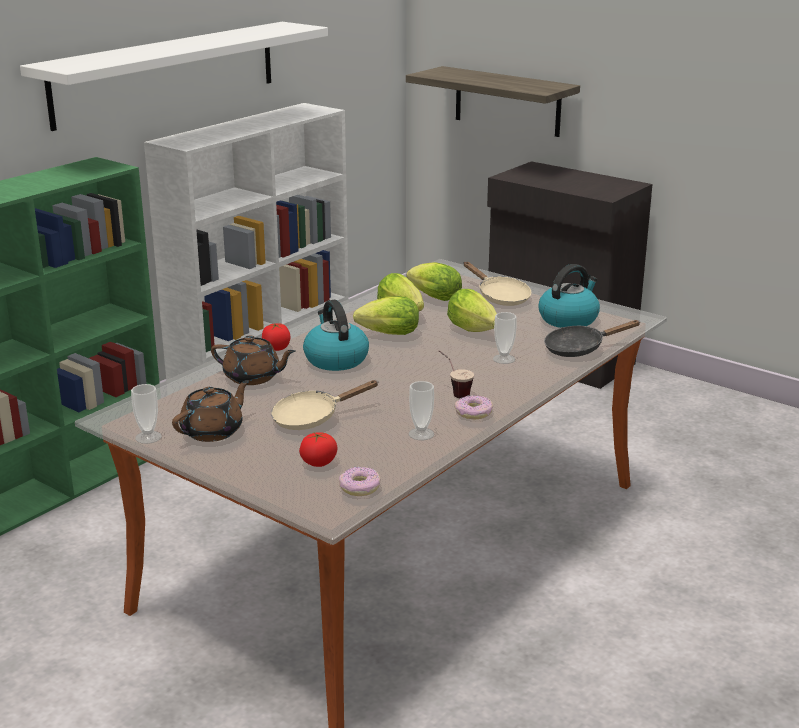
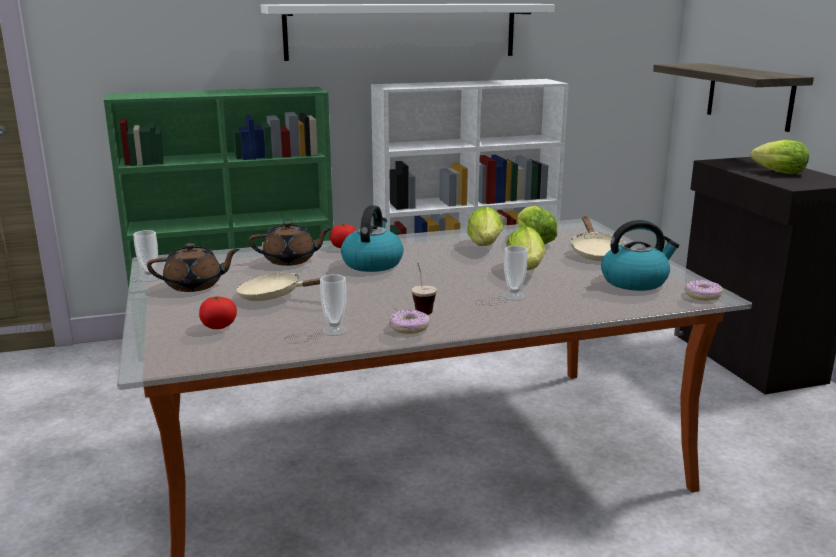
camera: 35 degrees right, 5 degrees down
brown teapot [211,335,296,385] -> brown teapot turned 60 degrees counterclockwise [249,221,332,266]
donut [339,467,381,496] -> donut moved to [684,280,723,301]
lettuce [353,296,419,335] -> lettuce moved to [751,140,809,174]
black frying pan [544,320,641,357] -> none

